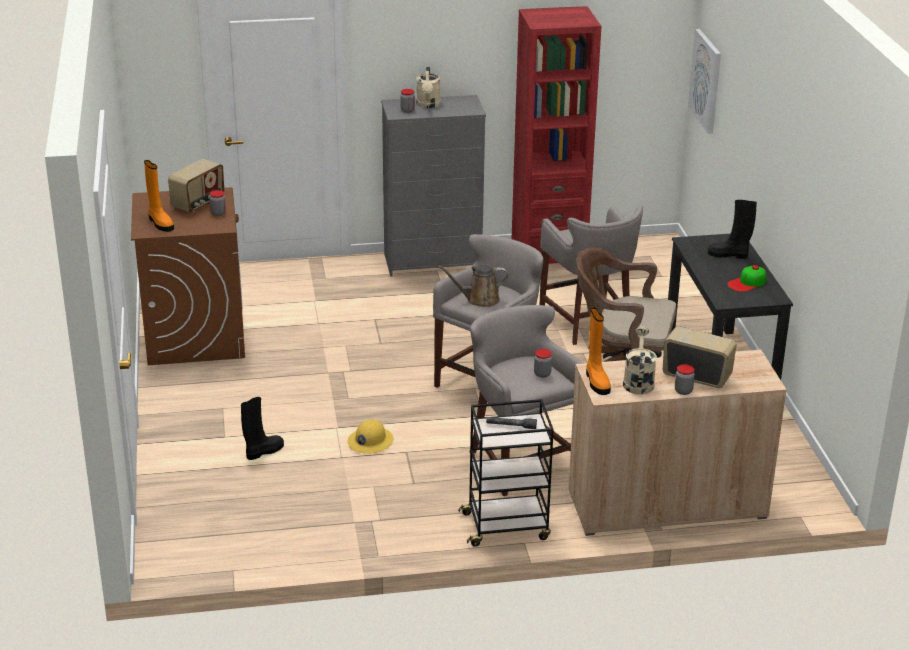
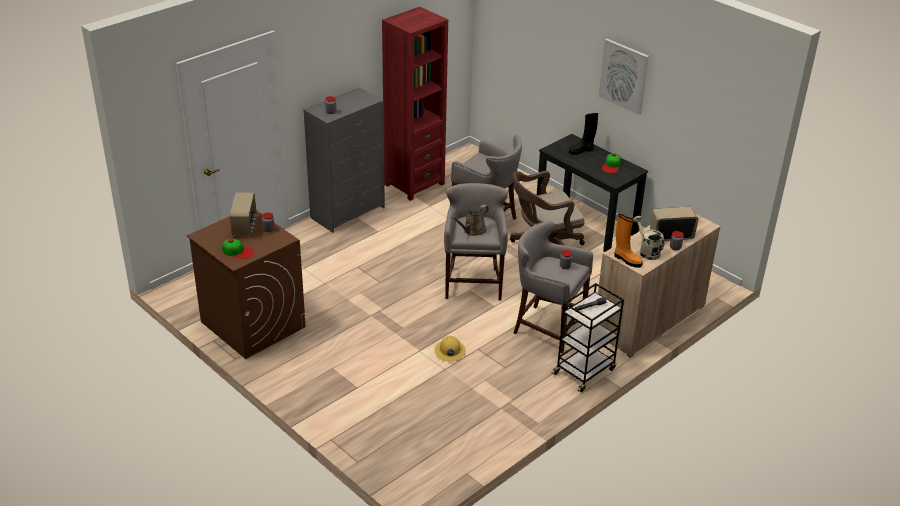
camera: 35 degrees left, 5 degrees up
orange boot [144,160,174,232] -> cap [222,239,254,259]
black boot [241,397,284,460] -> none
beige watering can [416,67,441,108] -> none
picture [688,29,721,134] -> picture moved to [598,39,649,115]

